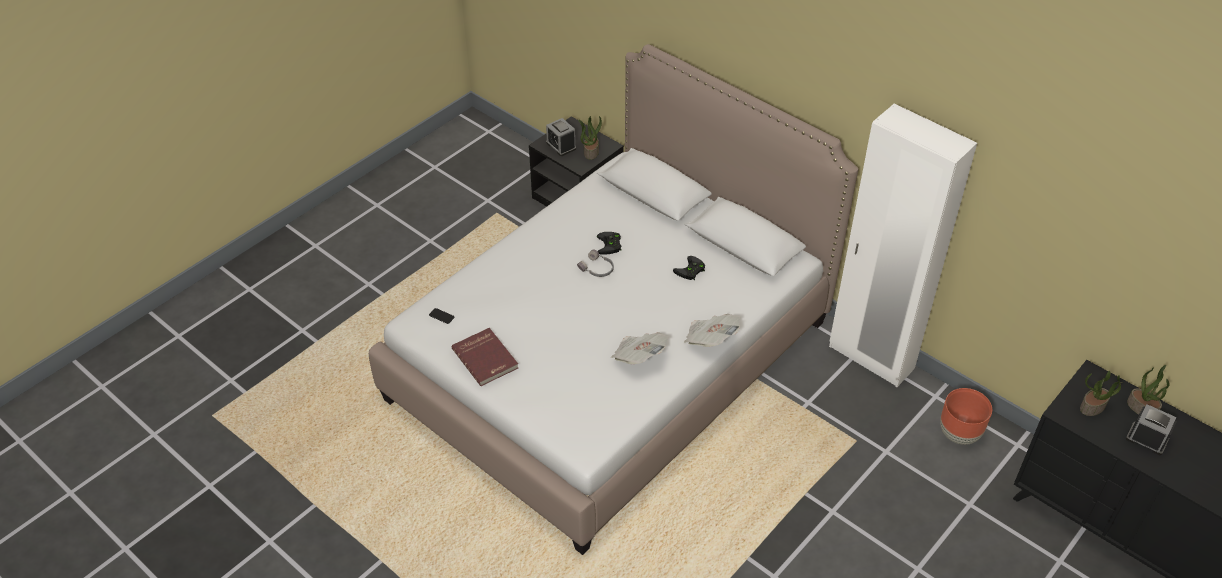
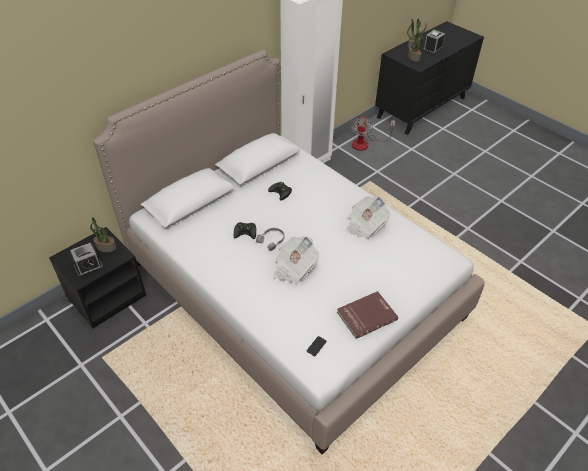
camera: 85 degrees left, 0 degrees up
newspaper [684,314,740,347] -> newspaper moved to [273,236,319,284]
brown planter [940,388,992,445] -> fan [351,116,395,151]

